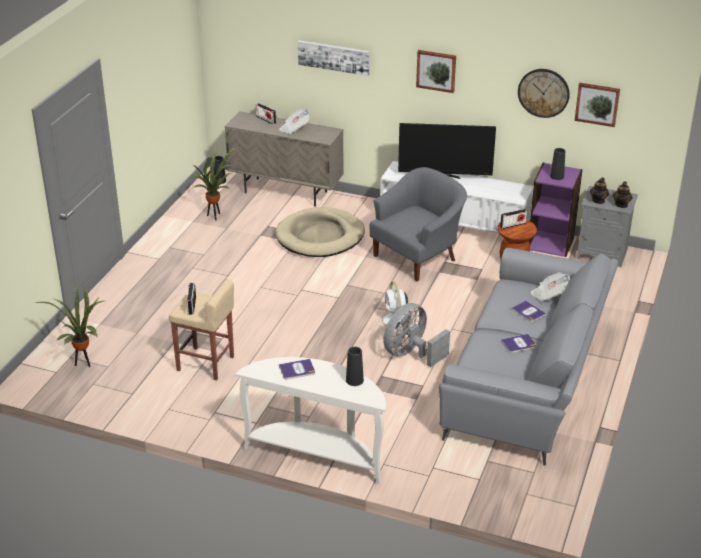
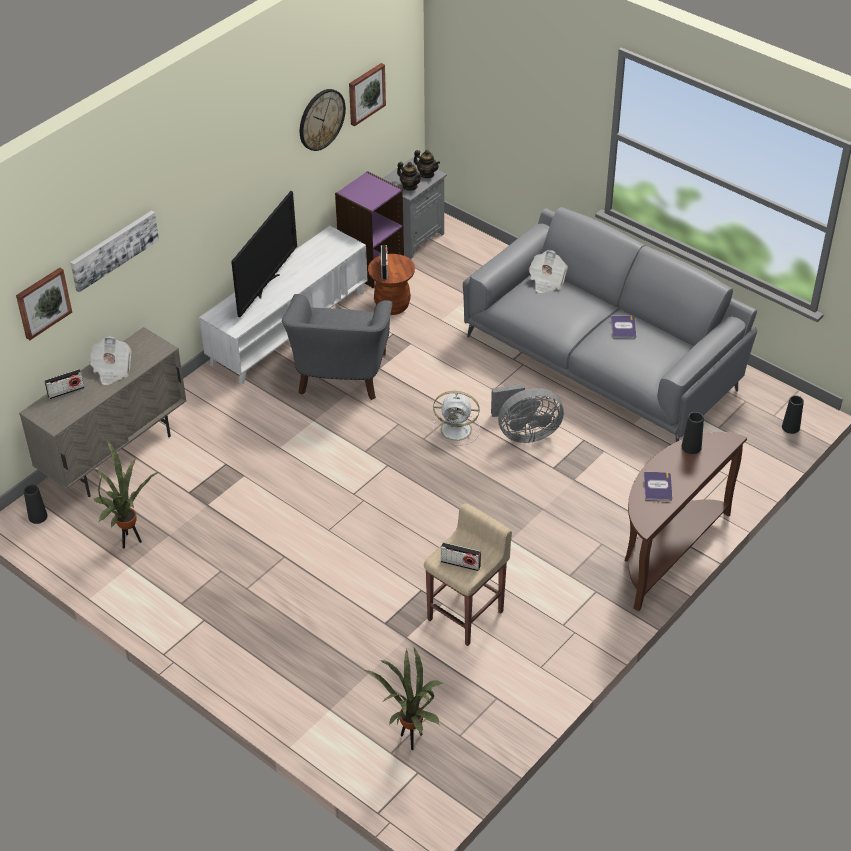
camera: 70 degrees left, 10 degrees up
white console table [235,357,386,484] -> brown console table [624,432,747,611]
beige dog bed [275,207,365,257] -> none
grey armchair [369,167,467,281] -> grey armchair turned 150 degrees counterclockwise [282,294,393,400]
grey fan [383,303,450,367] -> grey fan turned 75 degrees counterclockwise [491,384,564,443]
picture [416,50,456,93] -> picture moved to [16,268,72,340]
book [512,300,546,322] -> none
black vase [550,148,565,180] -> black vase moved to [782,395,804,434]

